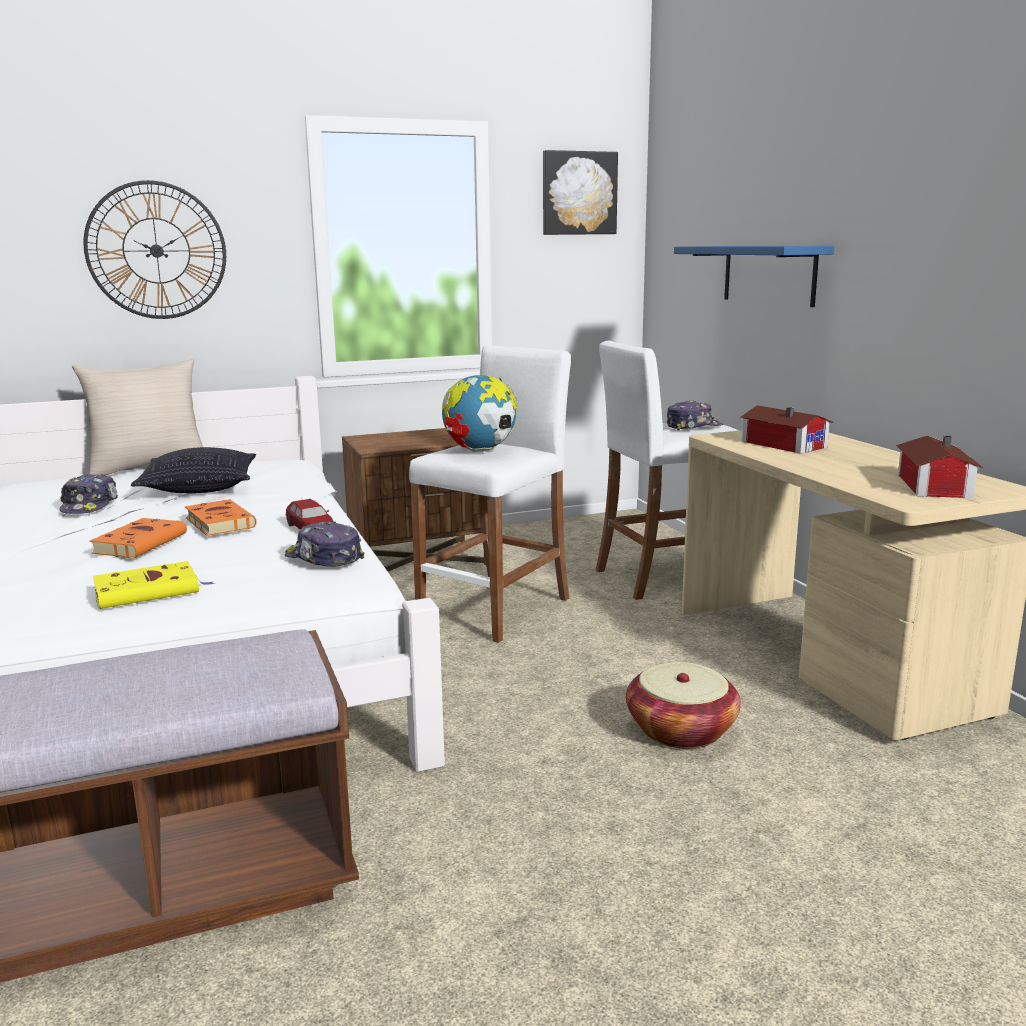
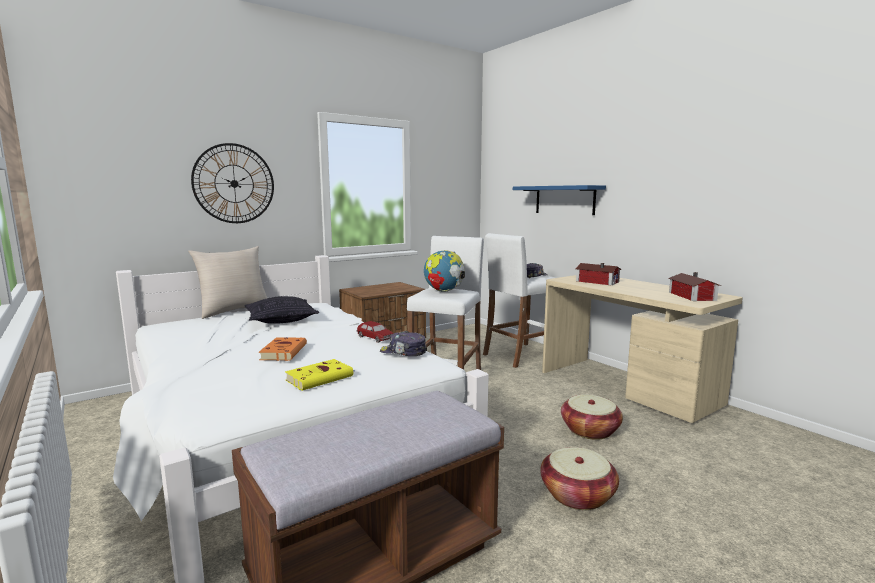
camera: 15 degrees left, 5 degrees down
cap [59,474,118,514] -> none
orange book [185,499,257,536] -> none
picture [543,150,618,235] -> none
none -> basket [540,447,619,510]

